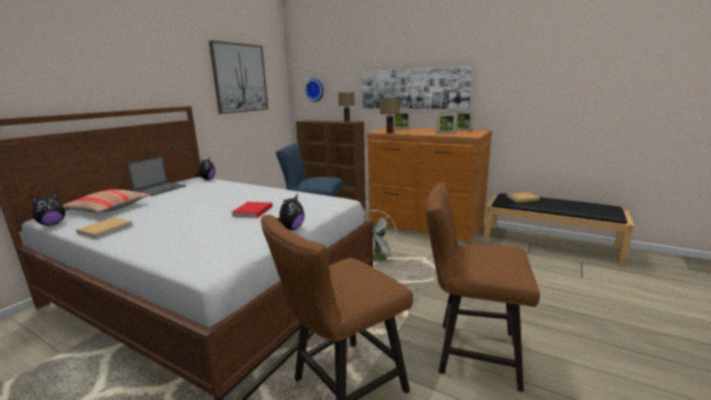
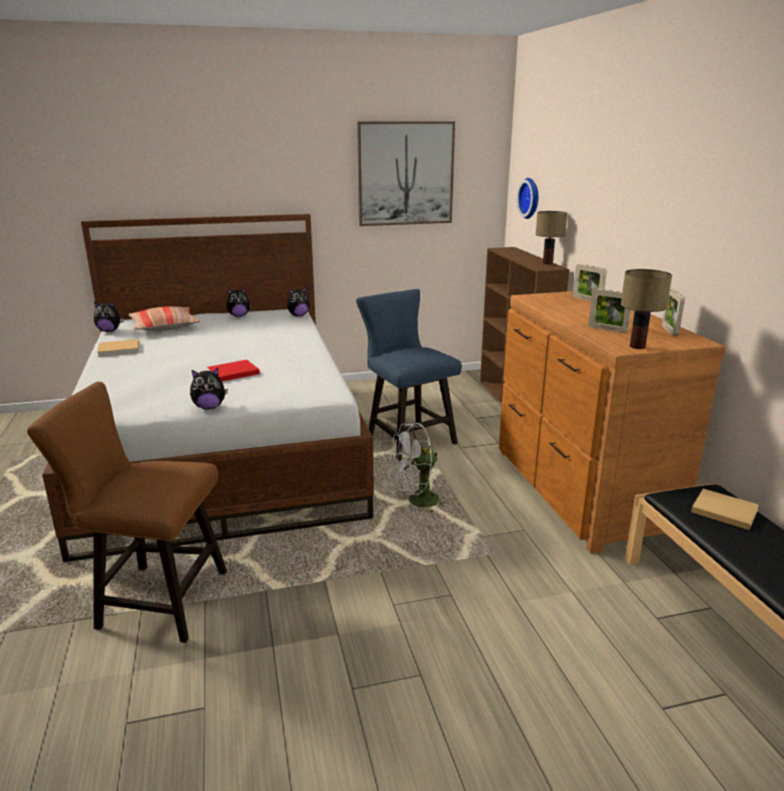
camera: 45 degrees right, 5 degrees up
laptop [127,156,186,196] -> plush toy [227,287,251,317]
picture [362,66,472,109] -> none
table lamp [380,98,400,133] -> table lamp moved to [621,269,672,349]
brown chair [425,183,540,392] -> none

